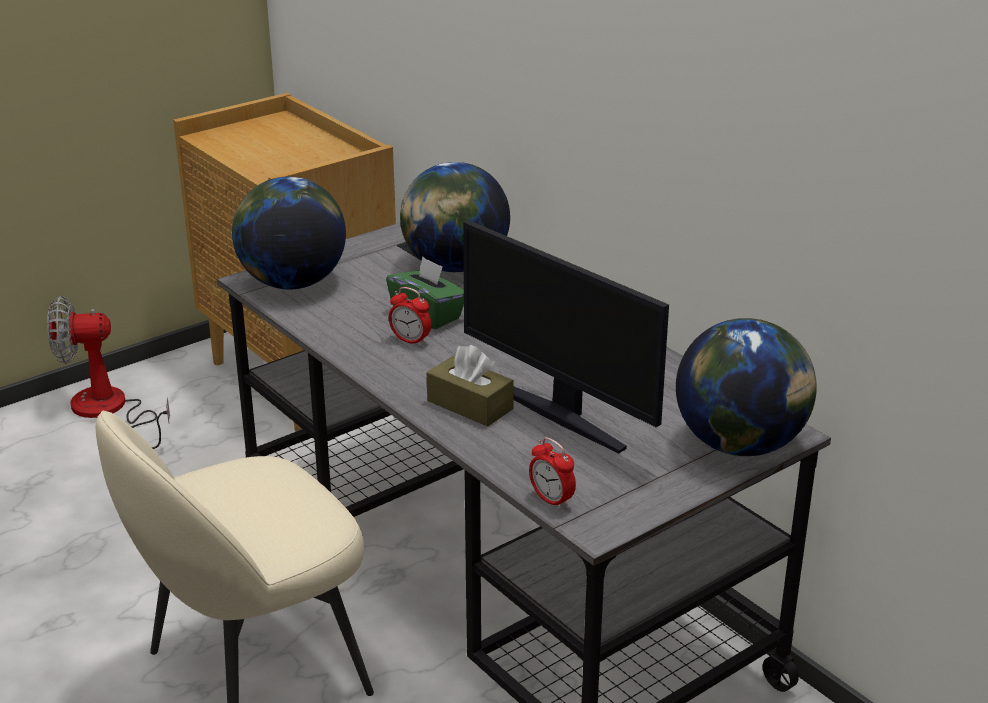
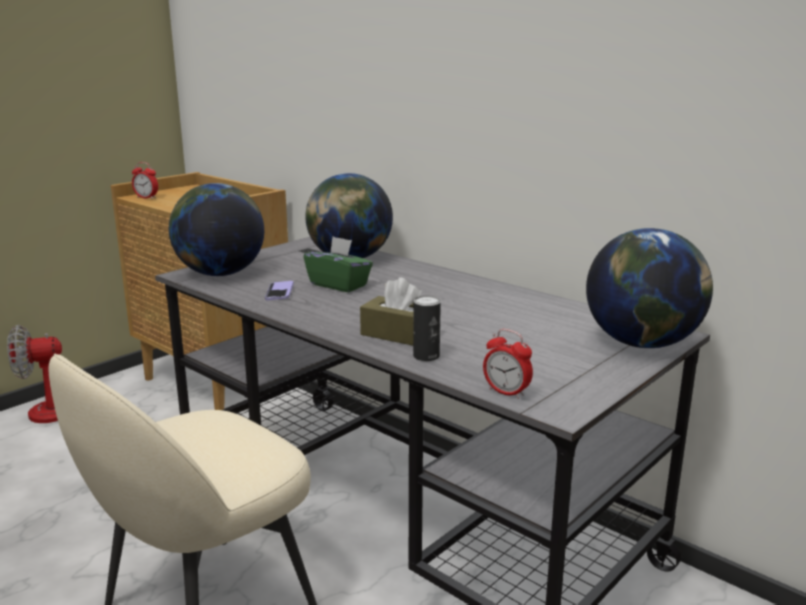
camera: 10 degrees left, 10 degrees down
alarm clock [389,287,431,346] -> alarm clock moved to [132,162,158,199]
monitor [463,220,669,453] -> none
none -> phone [265,281,294,300]
none -> can [413,295,441,361]

